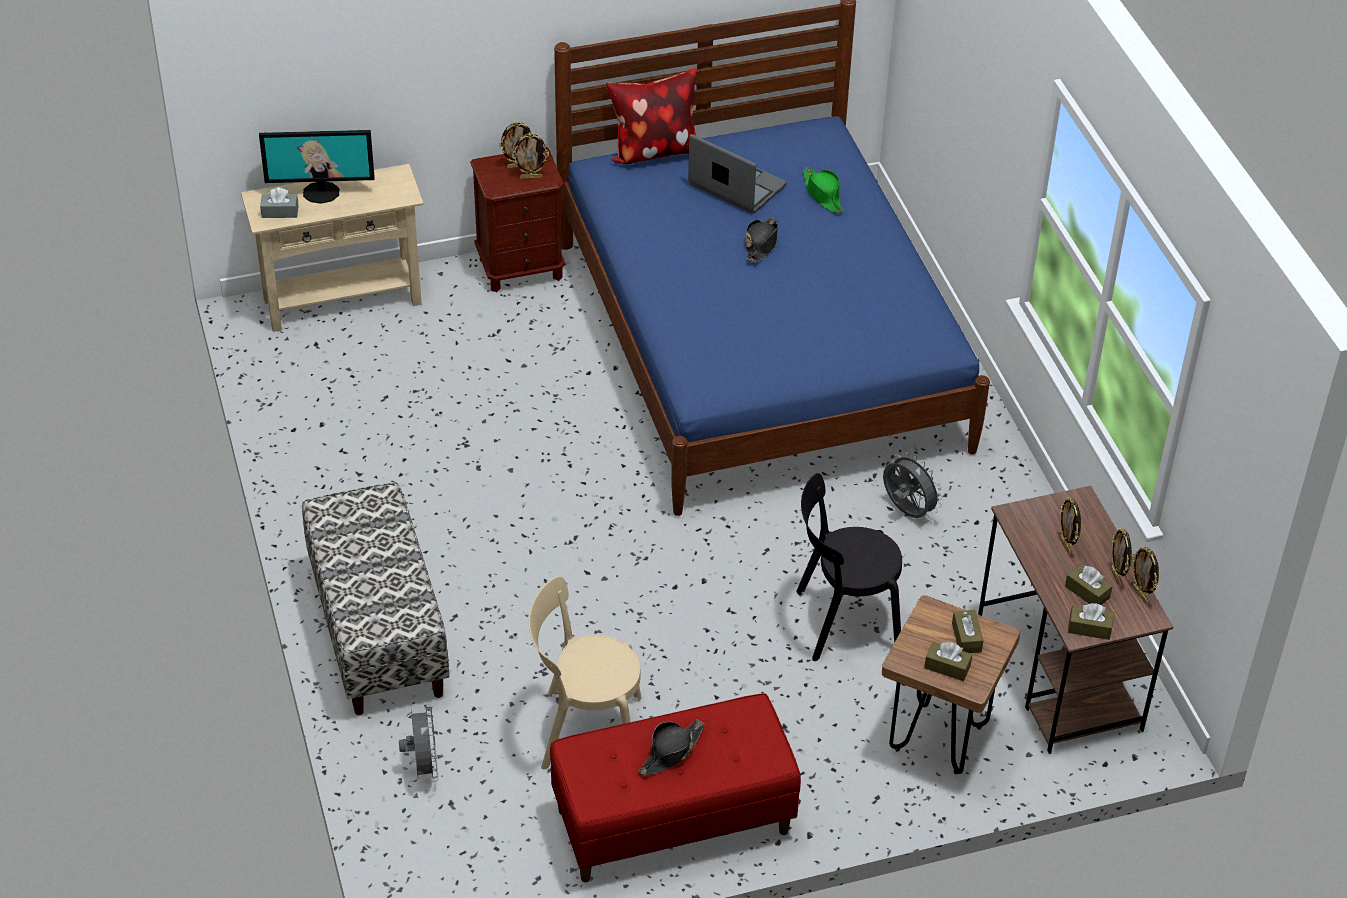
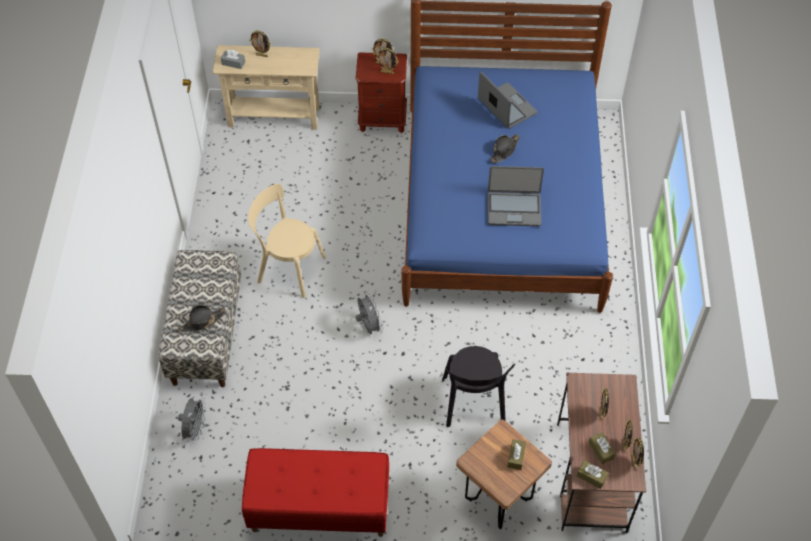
camera: 20 degrees right, 10 degrees up
monitor [259,130,375,204] -> picture frame [249,30,271,57]
beige chair [529,576,642,769] -> beige chair moved to [248,184,326,298]
pillow [606,68,697,164] -> none
black hat [638,719,705,776] -> black hat moved to [178,305,226,332]
black chair [797,473,902,661] -> black chair turned 105 degrees counterclockwise [442,346,515,427]
green hat [803,167,843,214] -> none
grey fan [883,452,943,518] -> grey fan moved to [356,292,383,334]
brown tissue box [924,641,972,681] -> none
none -> laptop [488,166,544,226]

